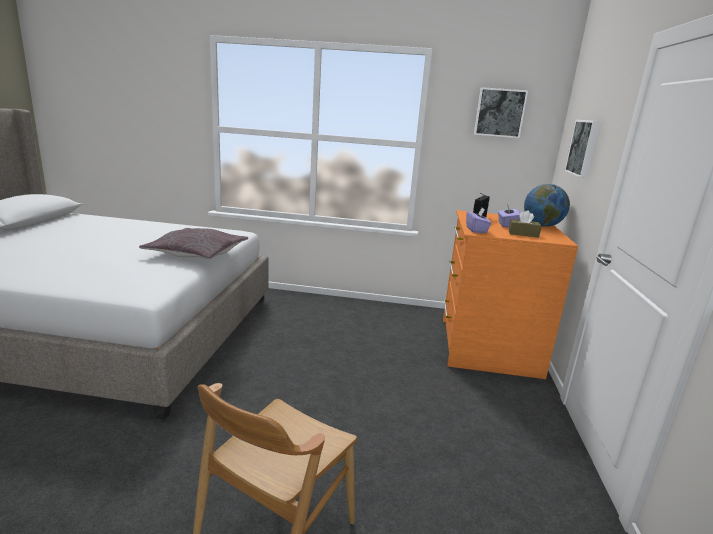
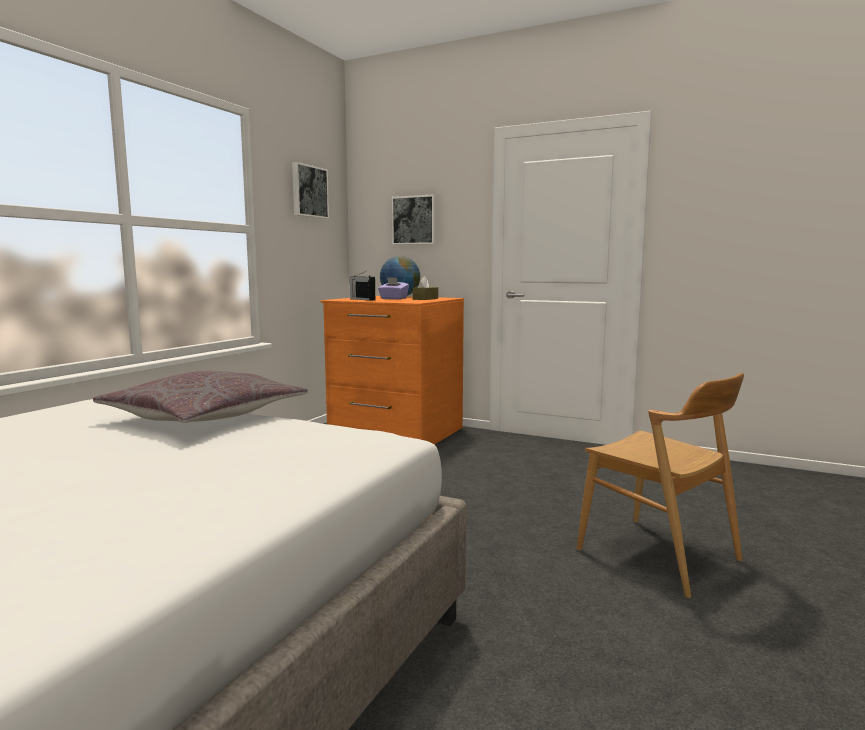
camera: 70 degrees left, 10 degrees down
purple tissue box [466,208,491,233] -> none

